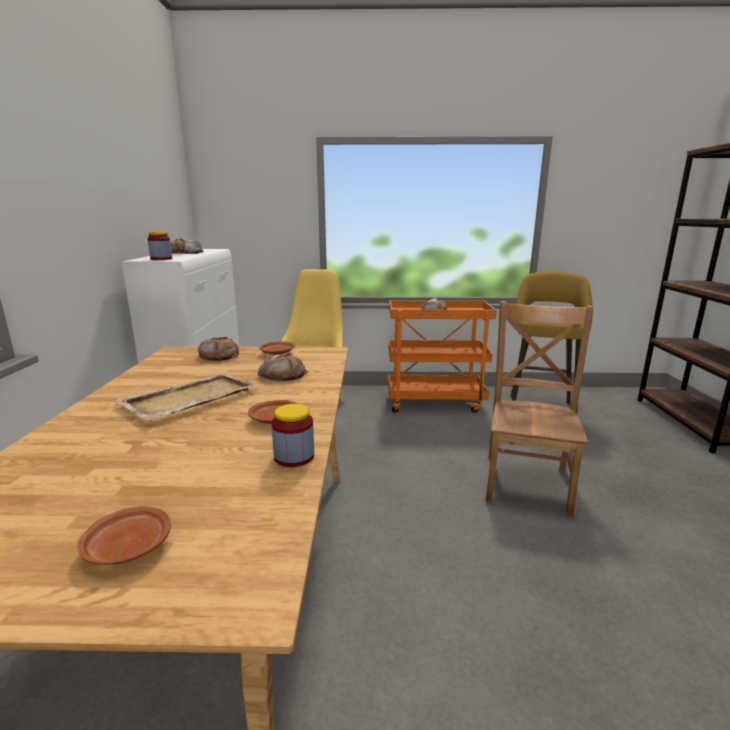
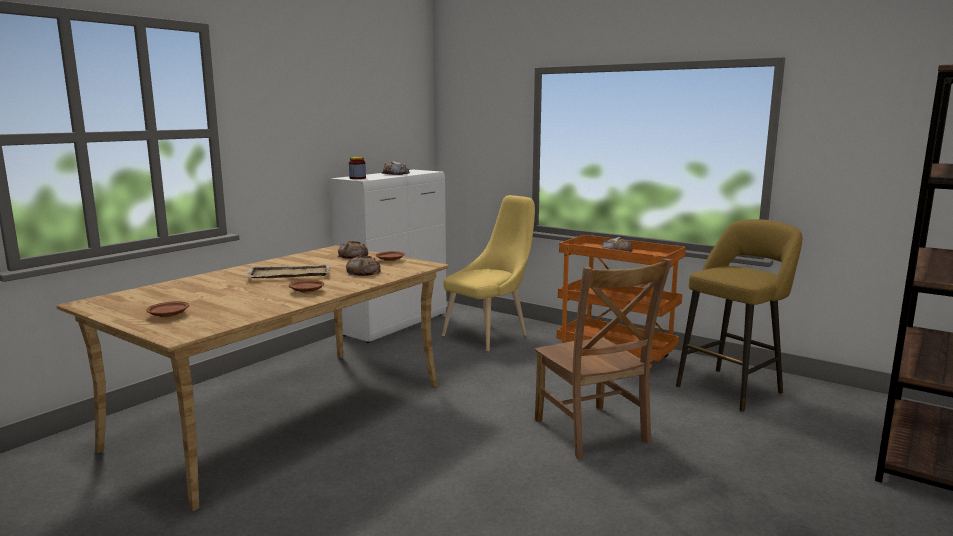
camera: 35 degrees right, 5 degrees down
jar [272,404,314,467] -> none
brown chair [486,301,594,516] -> brown chair turned 105 degrees clockwise [535,258,672,459]

